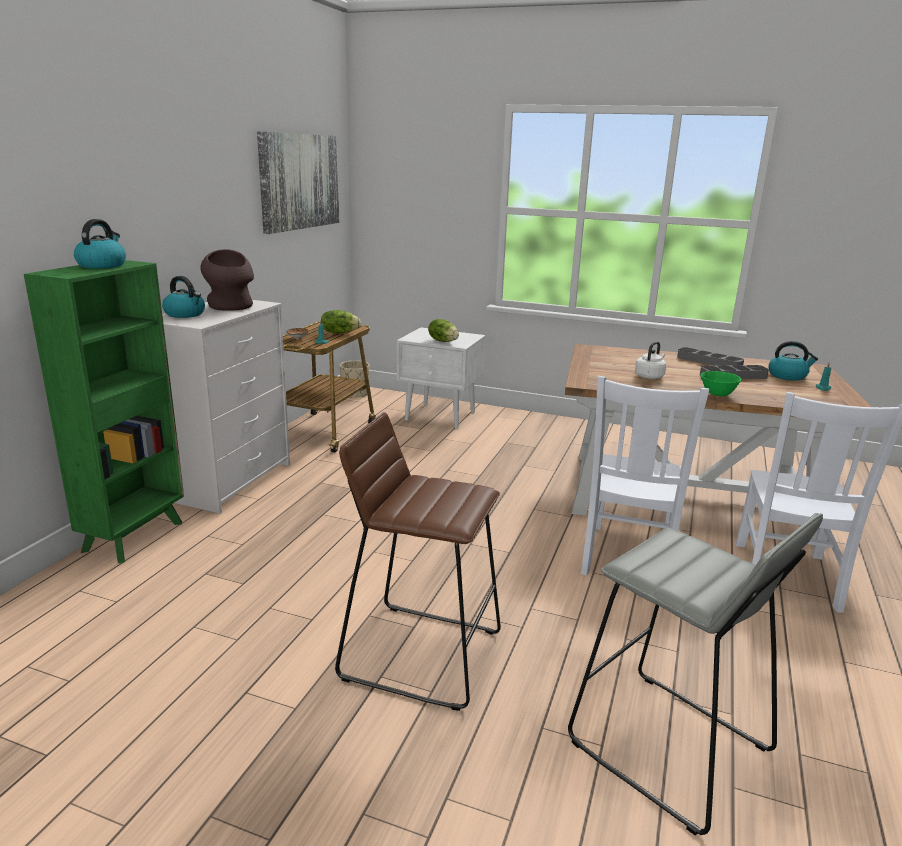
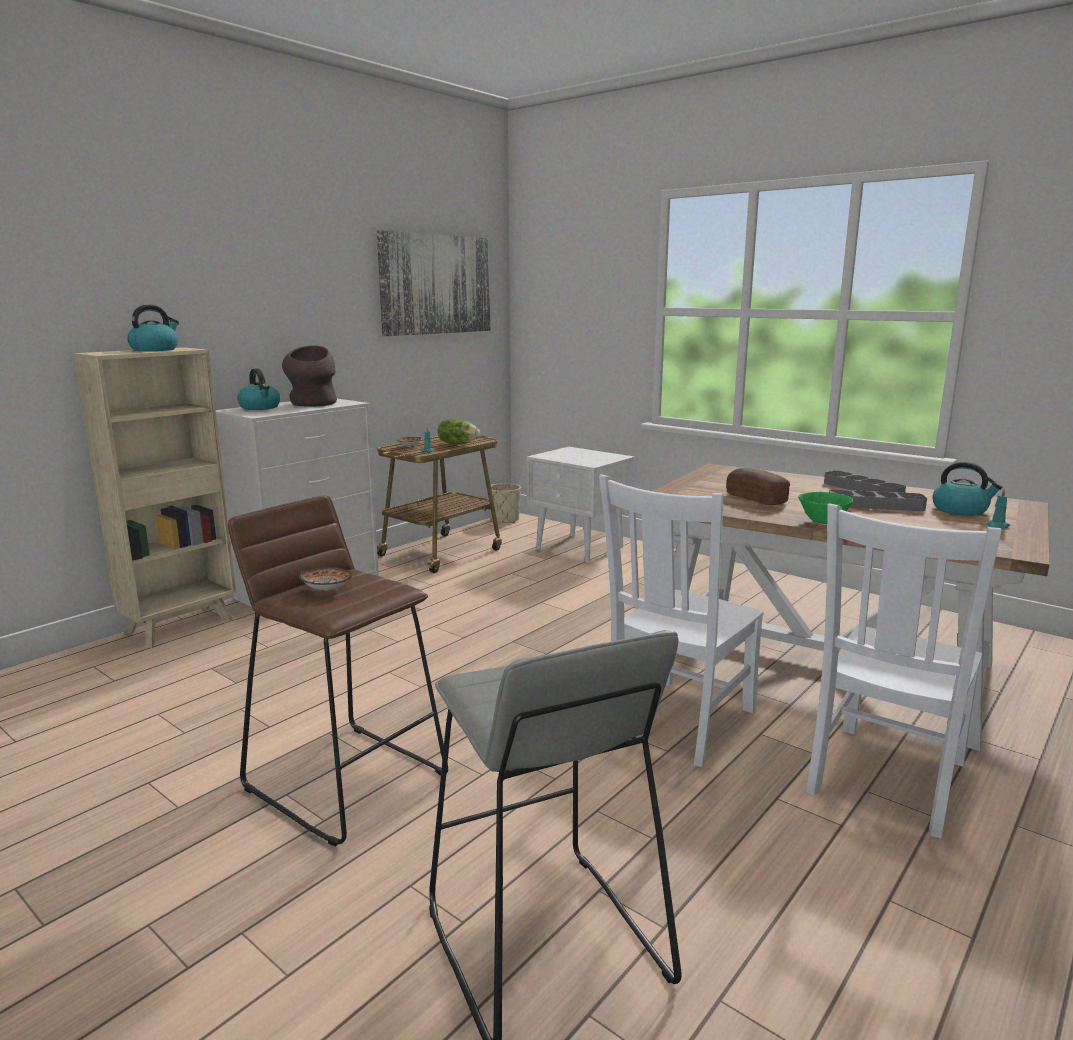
camera: 20 degrees right, 5 degrees down
green bookcase [24,260,184,563] -> beige bookcase [74,347,236,648]
lettuce [428,319,459,342] -> none
white kettle [635,341,666,379] -> bread [726,468,790,505]
none -> bowl [299,567,352,591]

